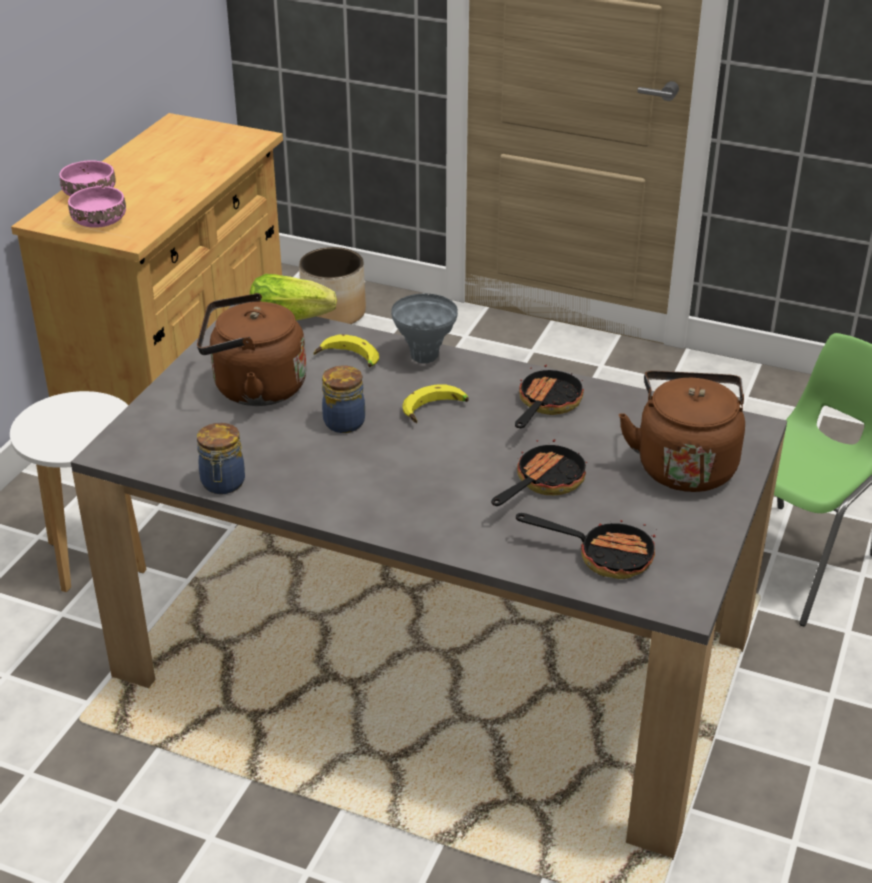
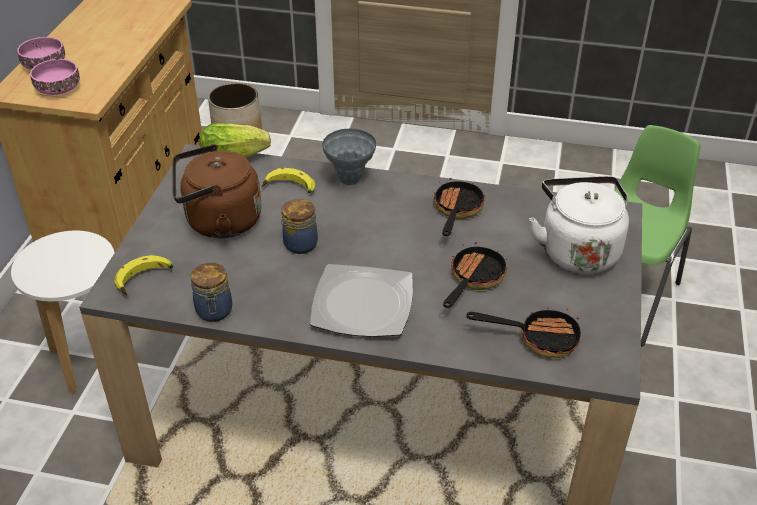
camera: 10 degrees left, 5 degrees up
banana [402,385,469,423] -> banana moved to [114,255,173,295]
brown kettle [619,371,745,492] -> white kettle [529,176,629,274]
none -> plate [310,264,413,337]

